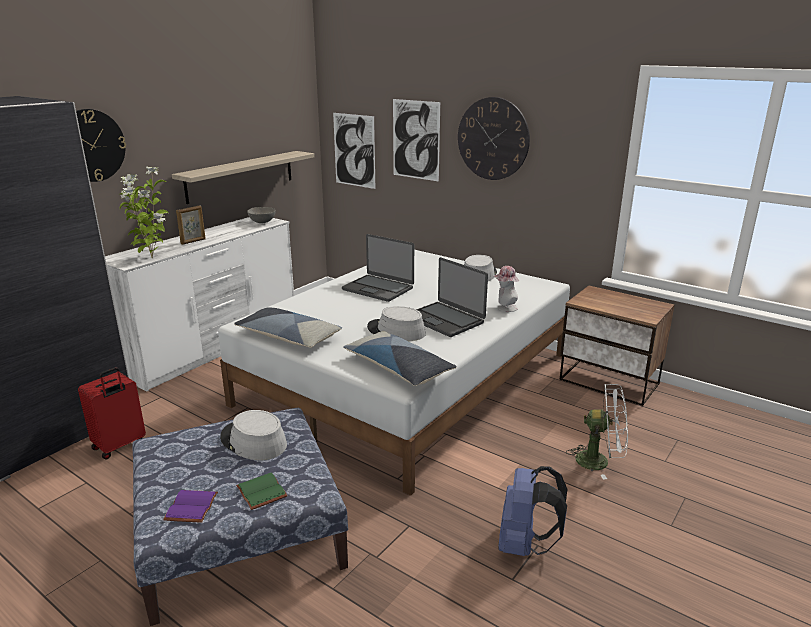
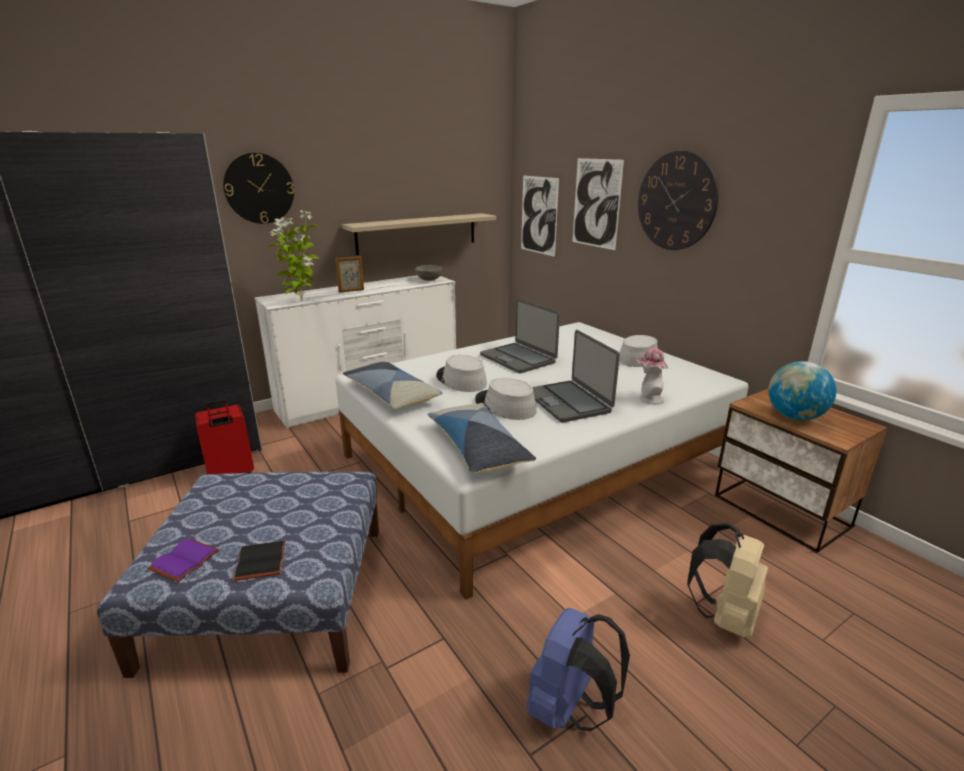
camera: 20 degrees right, 0 degrees up
grey hat [220,410,287,460] -> grey hat moved to [436,355,487,392]
green book [236,473,288,510] -> black book [233,541,285,581]
white fan [566,384,628,480] -> beige backpack [687,523,768,639]
none -> globe [768,361,836,421]

